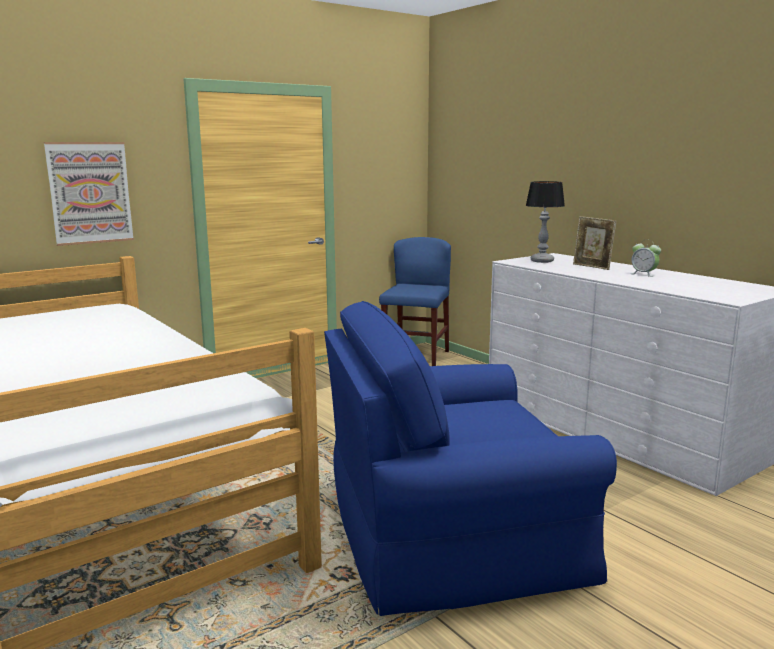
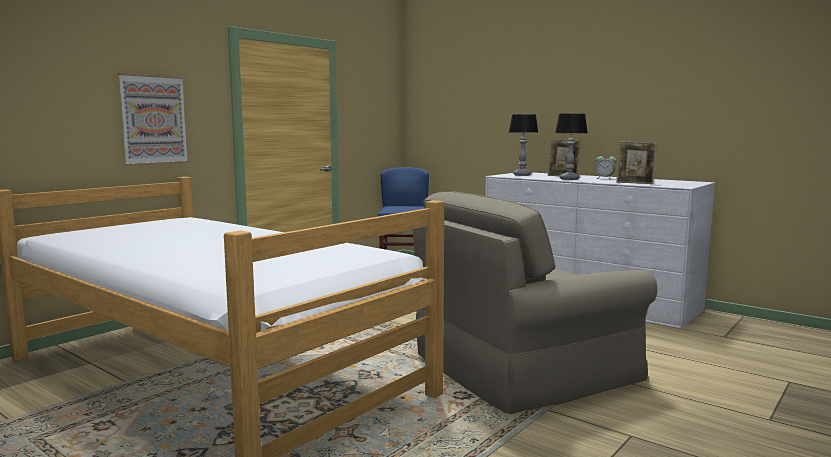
camera: 15 degrees left, 5 degrees down
blue armchair [324,301,617,616] -> beige armchair [413,191,657,414]
none -> table lamp [555,113,587,180]
none -> picture frame [616,141,657,184]

